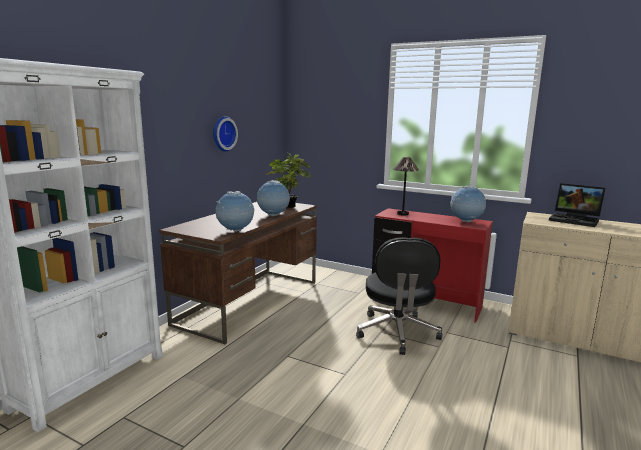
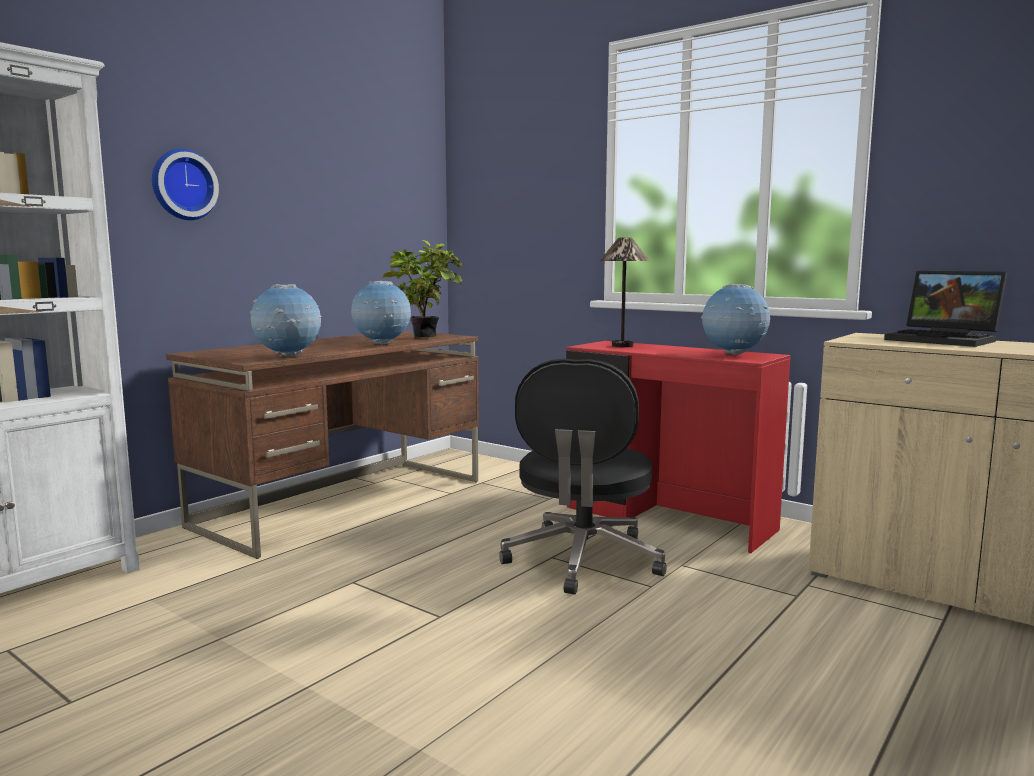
camera: 10 degrees right, 5 degrees down
wall clock [213,116,238,152] -> wall clock moved to [152,149,219,220]

